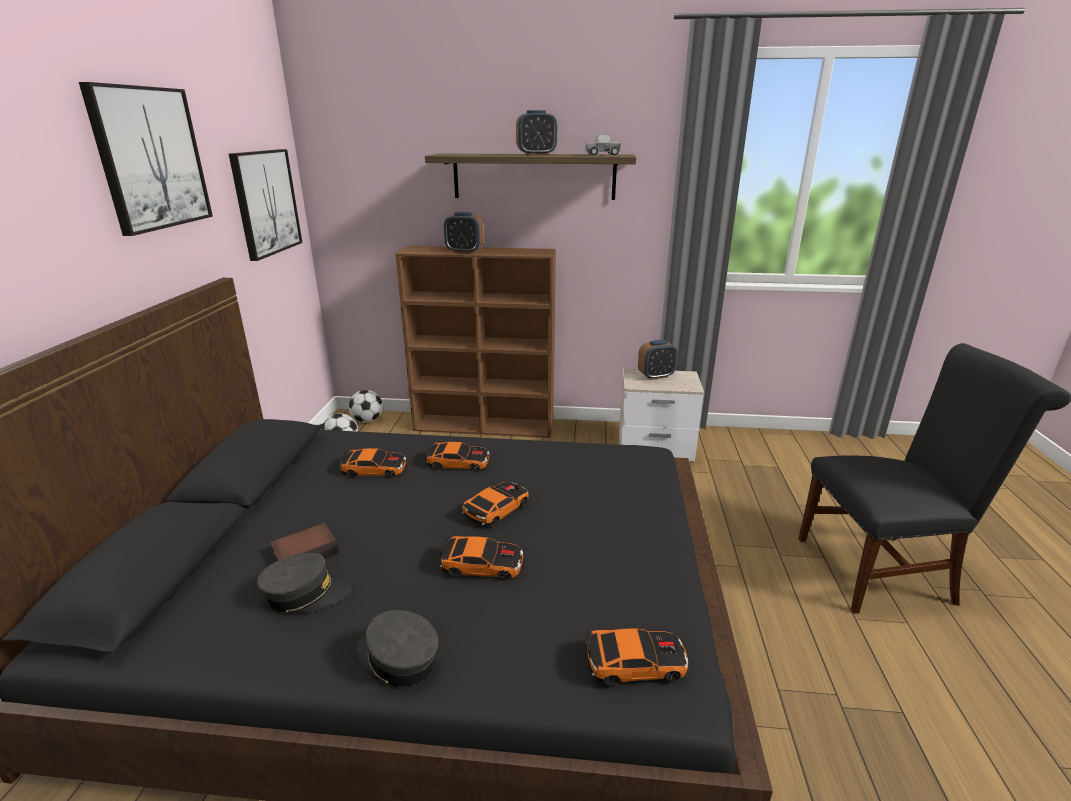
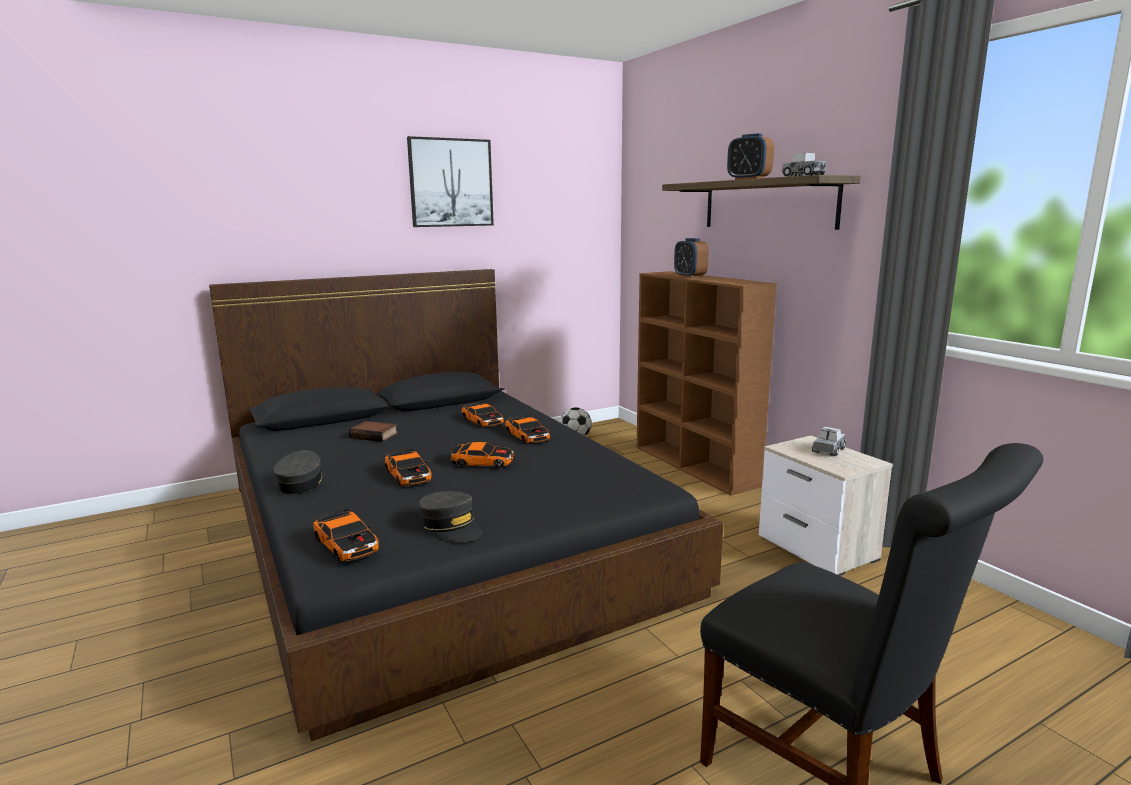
camera: 55 degrees right, 10 degrees down
picture [229,149,302,261] -> none
grey cap [257,553,351,613] -> grey cap moved to [419,491,482,542]
football [349,390,383,423] -> none
alarm clock [638,340,678,380] -> toy truck [812,427,846,456]

